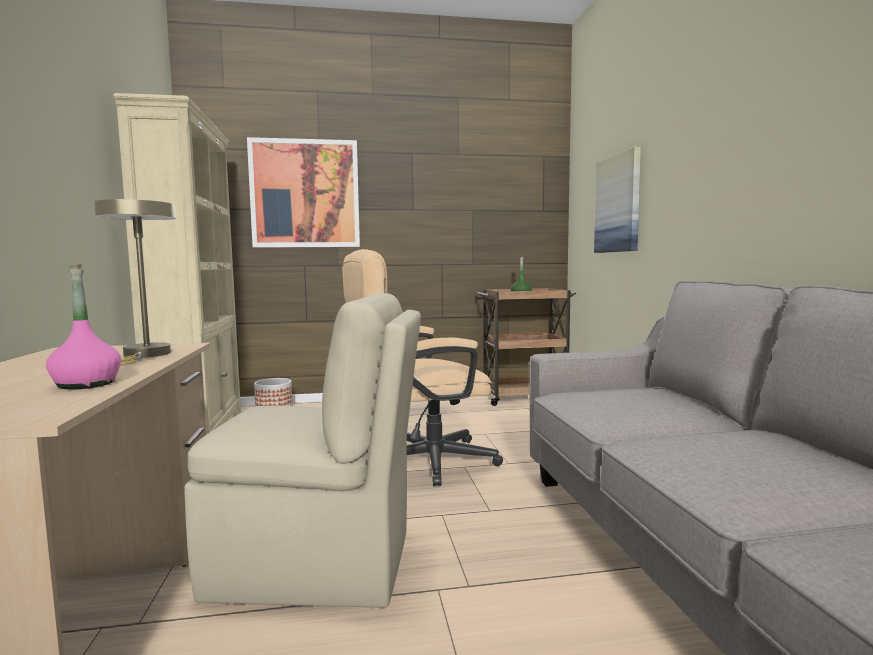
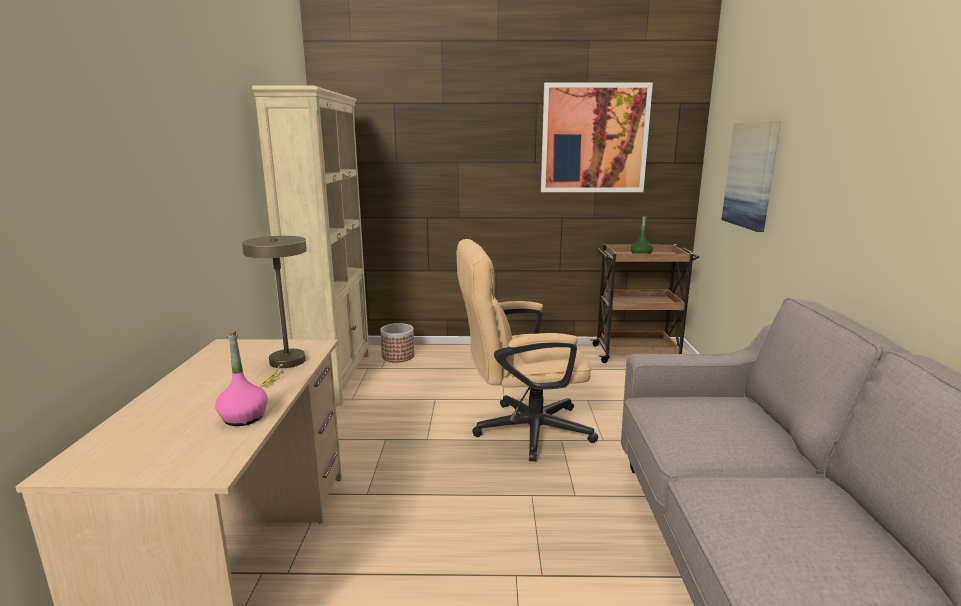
camera: 10 degrees right, 10 degrees up
beige chair [184,293,421,608] -> none
picture [247,137,360,248] -> picture moved to [541,82,653,192]

